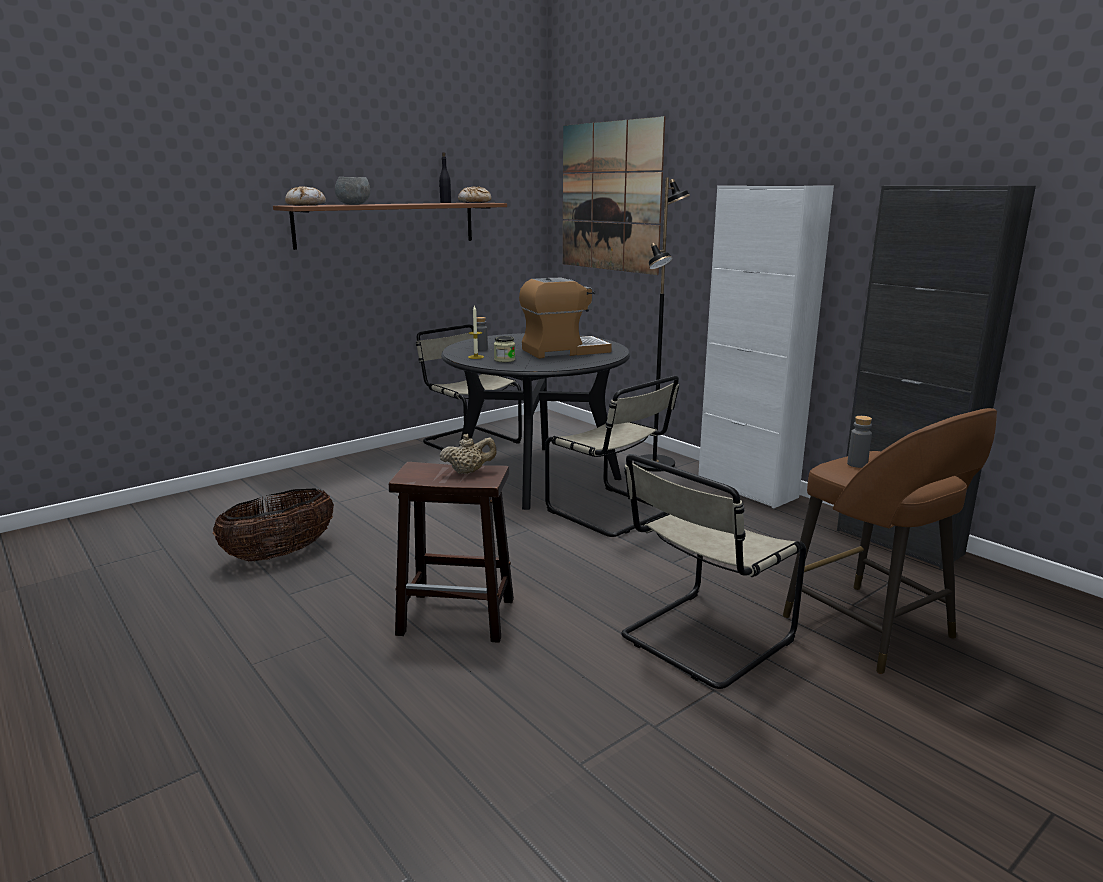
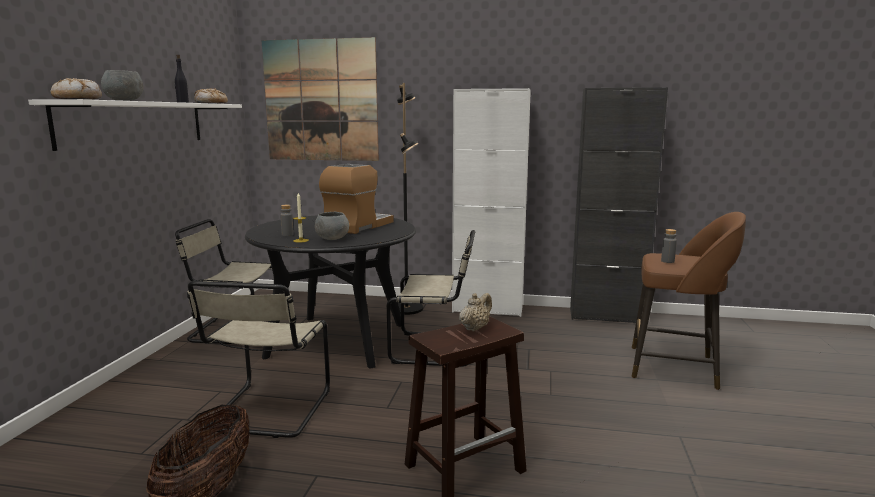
camera: 40 degrees left, 5 degrees down
brown shelf [273,203,507,250] -> white shelf [28,99,242,151]
jar [494,336,515,362] -> grey bowl [315,212,349,240]
beige chair [621,454,806,689] -> beige chair moved to [187,281,330,438]

